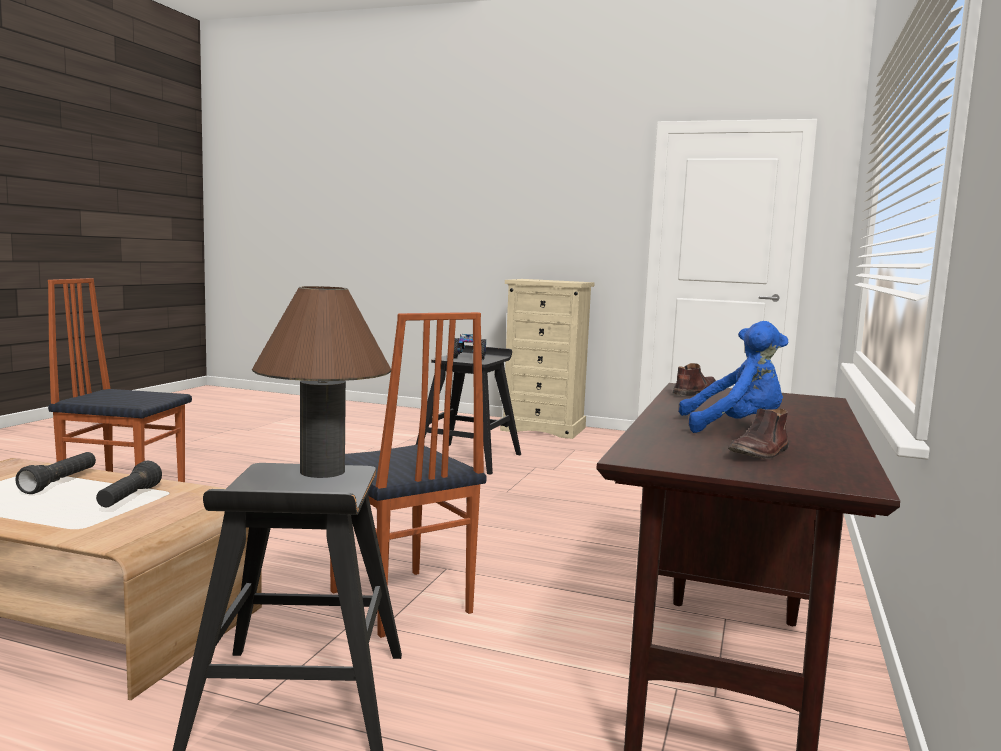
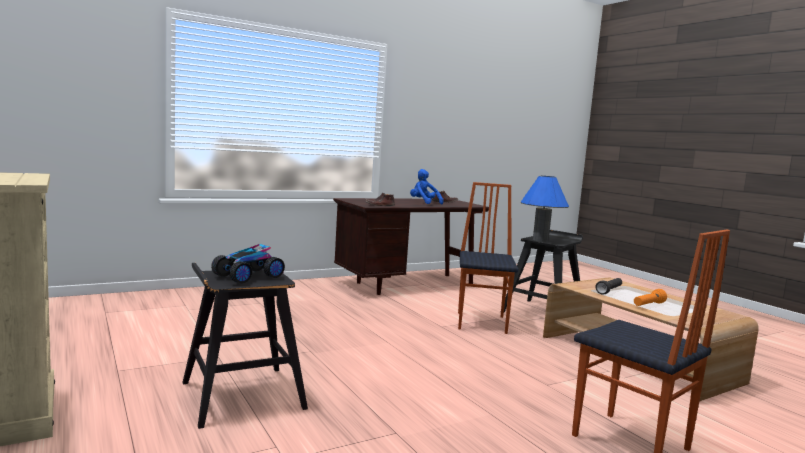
camera: 140 degrees left, 0 degrees up
black flashlight [15,452,96,494] -> orange flashlight [634,289,667,306]
brown table lamp [252,286,392,478] -> blue table lamp [521,176,569,242]

